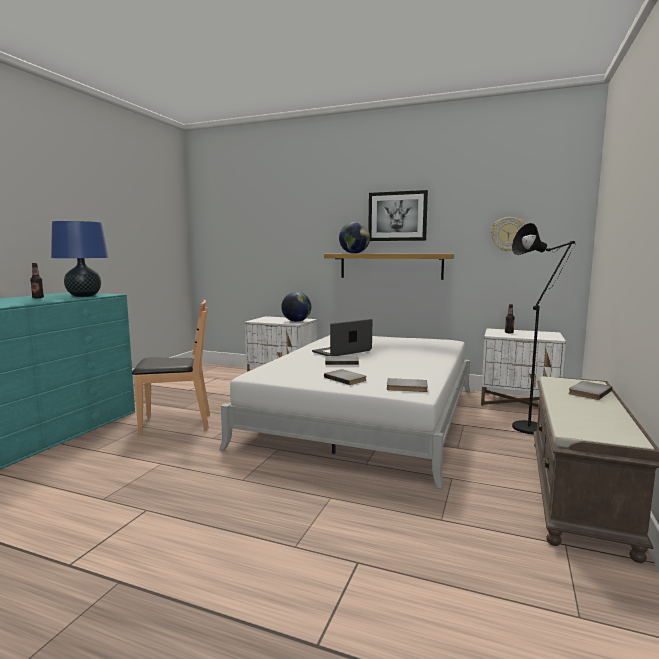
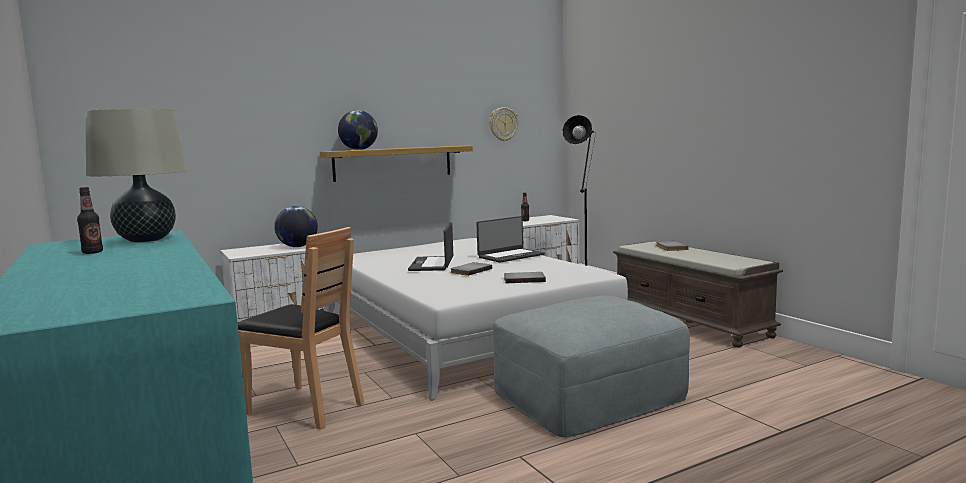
camera: 50 degrees left, 0 degrees up
blue table lamp [51,221,109,297] -> beige table lamp [85,109,188,242]
brown chair [132,299,210,436] -> brown chair turned 90 degrees clockwise [238,227,364,430]
picture [368,190,428,241] -> none
grey book [387,378,428,392] -> none
none -> laptop [476,216,545,263]
none -> grey ottoman [493,296,690,437]

